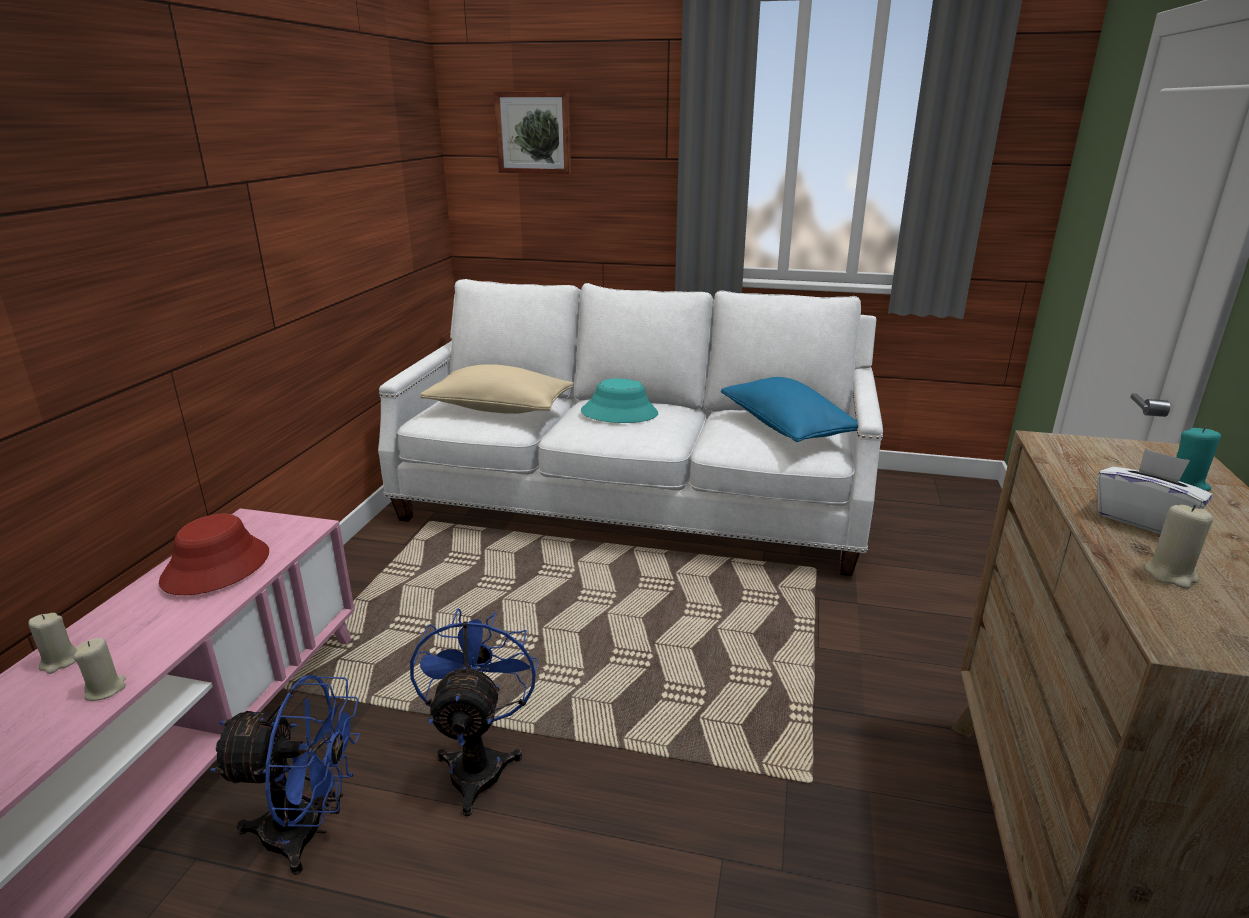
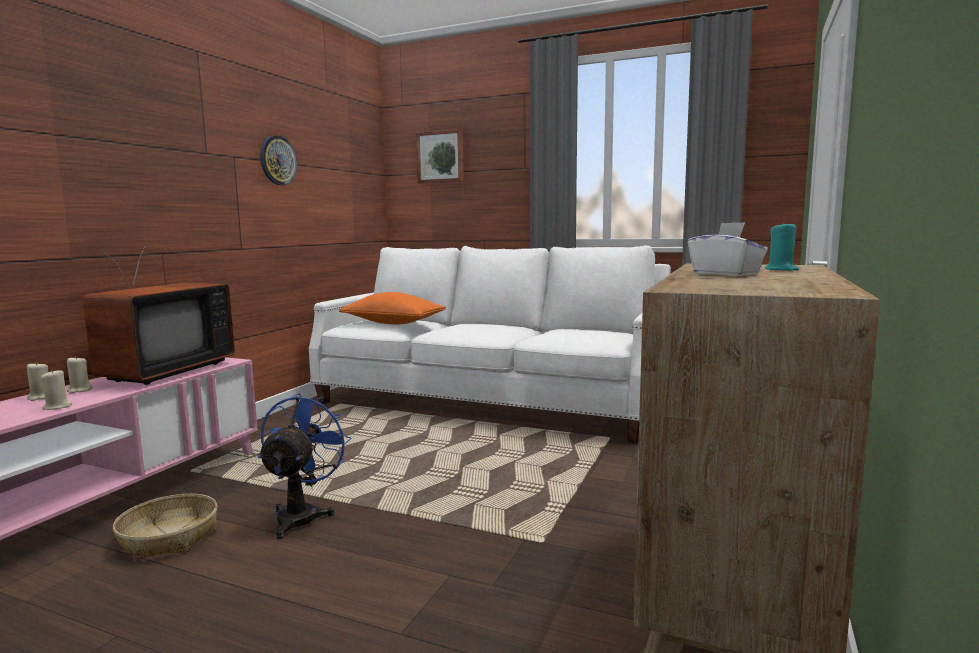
camera: 10 degrees right, 15 degrees down
red hat [159,514,269,595] -> television [83,244,235,385]
blue fan [210,675,361,875] -> basket [113,494,217,560]
beige pillow [420,364,574,414] -> orange pillow [339,292,446,324]
turquoise hat [581,378,658,423] -> none
blue pillow [721,377,858,442] -> none
beige candle [1145,504,1213,589] -> beige candle moved to [67,356,93,394]
none -> wall clock [260,136,297,185]

